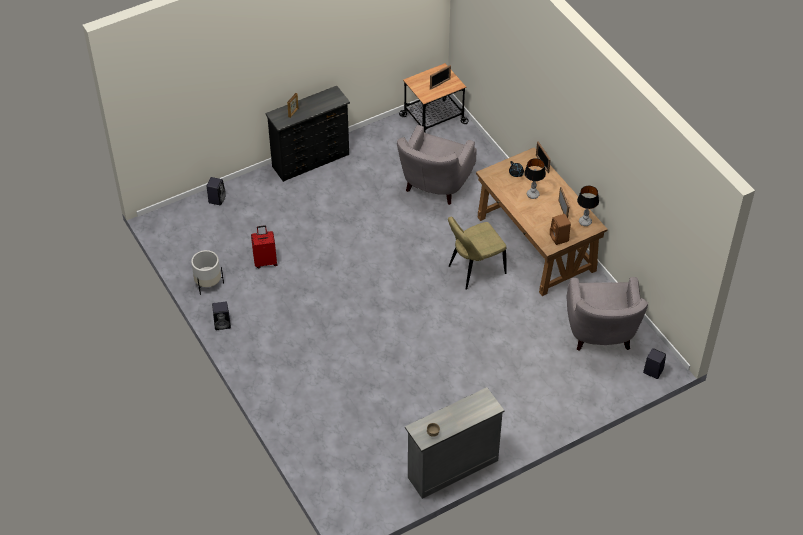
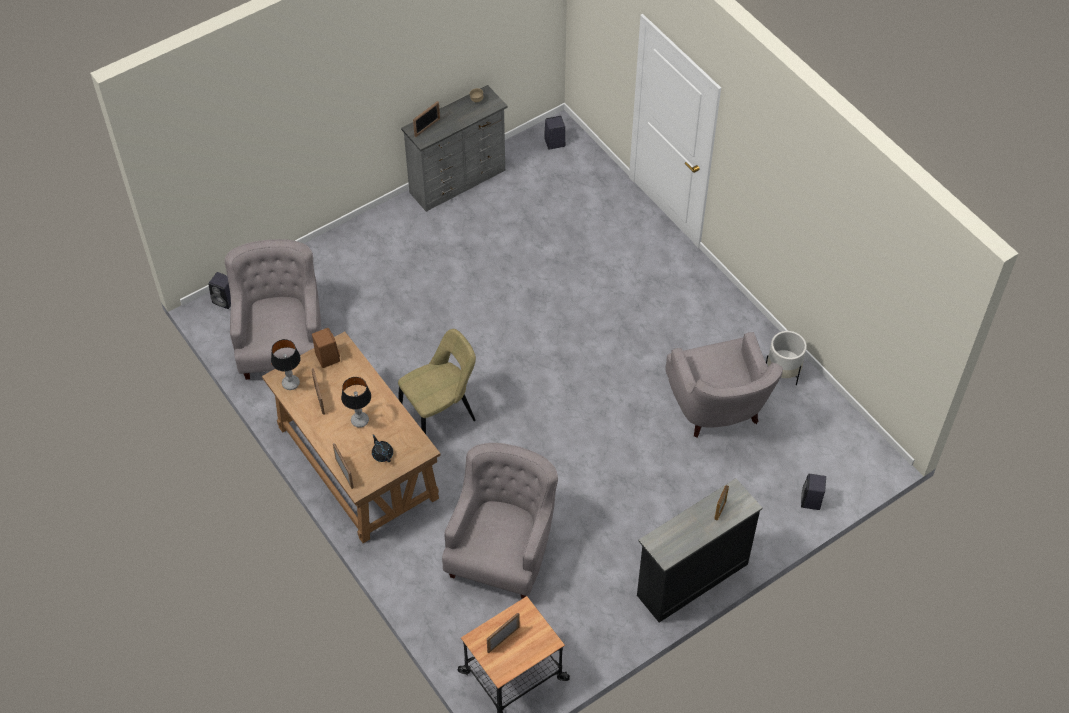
camera: 175 degrees right, 5 degrees up
black speaker [212,302,231,330] -> black speaker moved to [544,116,565,149]
red suitcase [251,225,278,268] -> grey armchair [665,332,783,438]
none -> picture frame [413,101,440,137]

